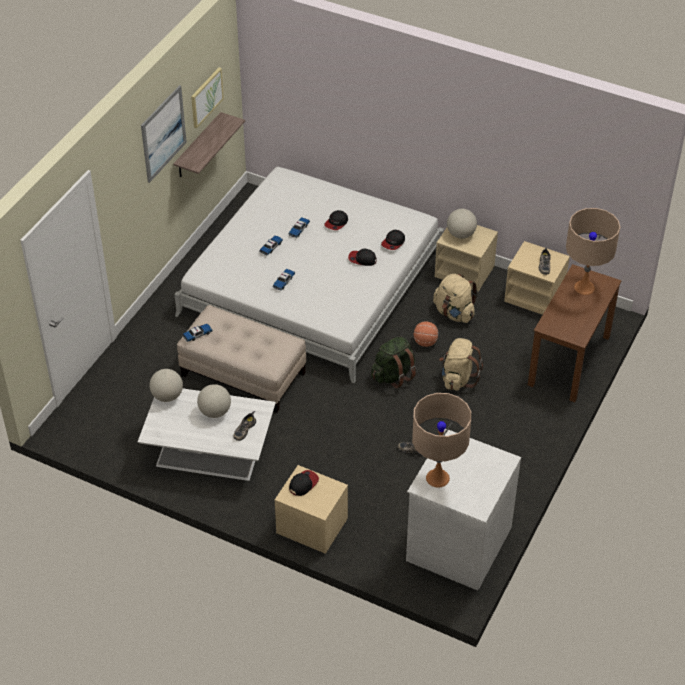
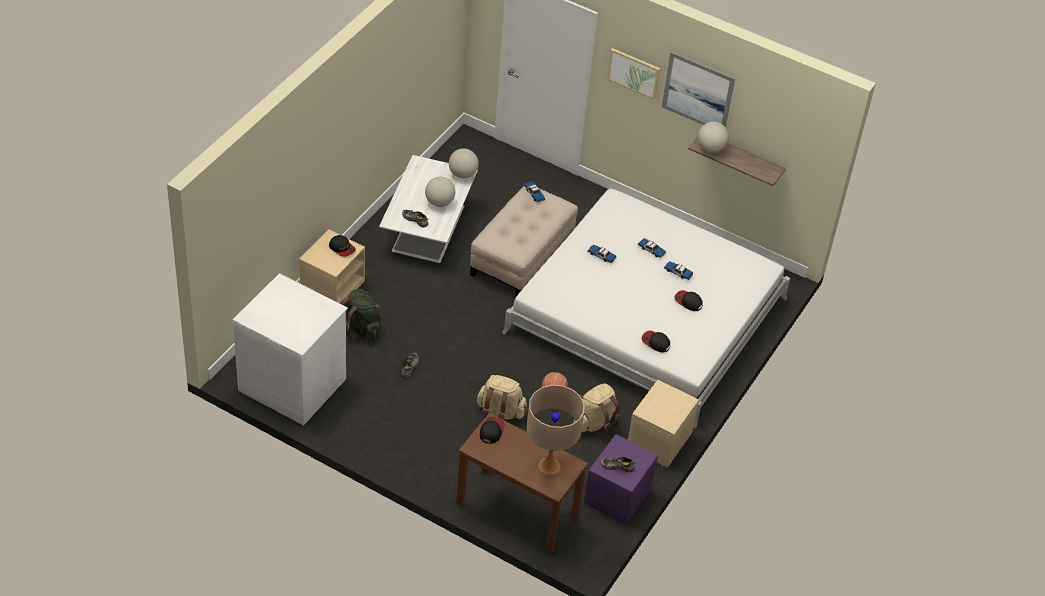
camera: 90 degrees right, 0 degrees up
picture [191,67,224,128] -> picture moved to [607,48,660,100]
cap [348,249,377,266] -> cap moved to [480,417,504,444]
green backpack [371,337,416,388] -> green backpack moved to [340,289,381,341]
beige table lamp [412,393,471,488] -> none
globe [447,209,477,239] -> globe moved to [698,121,729,153]
beige nightstand [504,241,570,315] -> purple nightstand [584,434,658,525]

